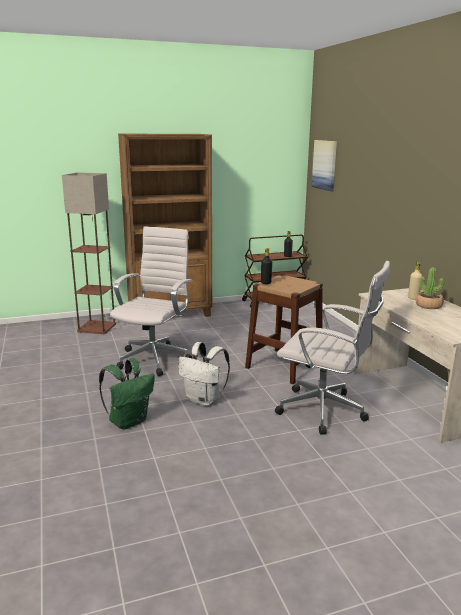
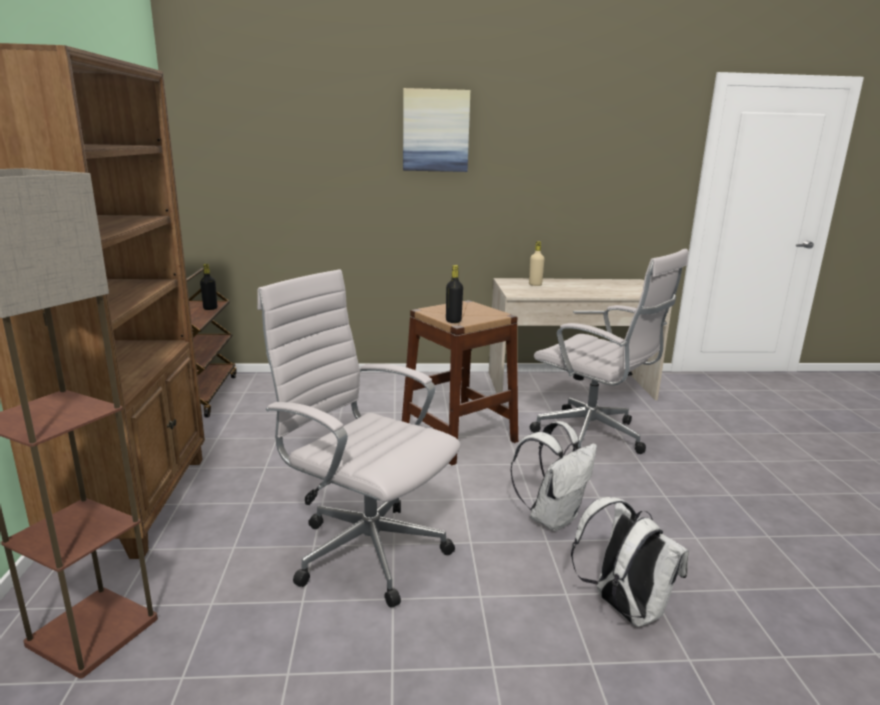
camera: 75 degrees left, 0 degrees up
green backpack [99,358,155,429] -> white backpack [571,497,689,627]
white office chair [275,261,390,435] -> white office chair turned 90 degrees clockwise [530,249,688,454]
picture [312,140,337,191] -> picture moved to [403,88,470,172]
potted plant [416,267,444,309] -> none

